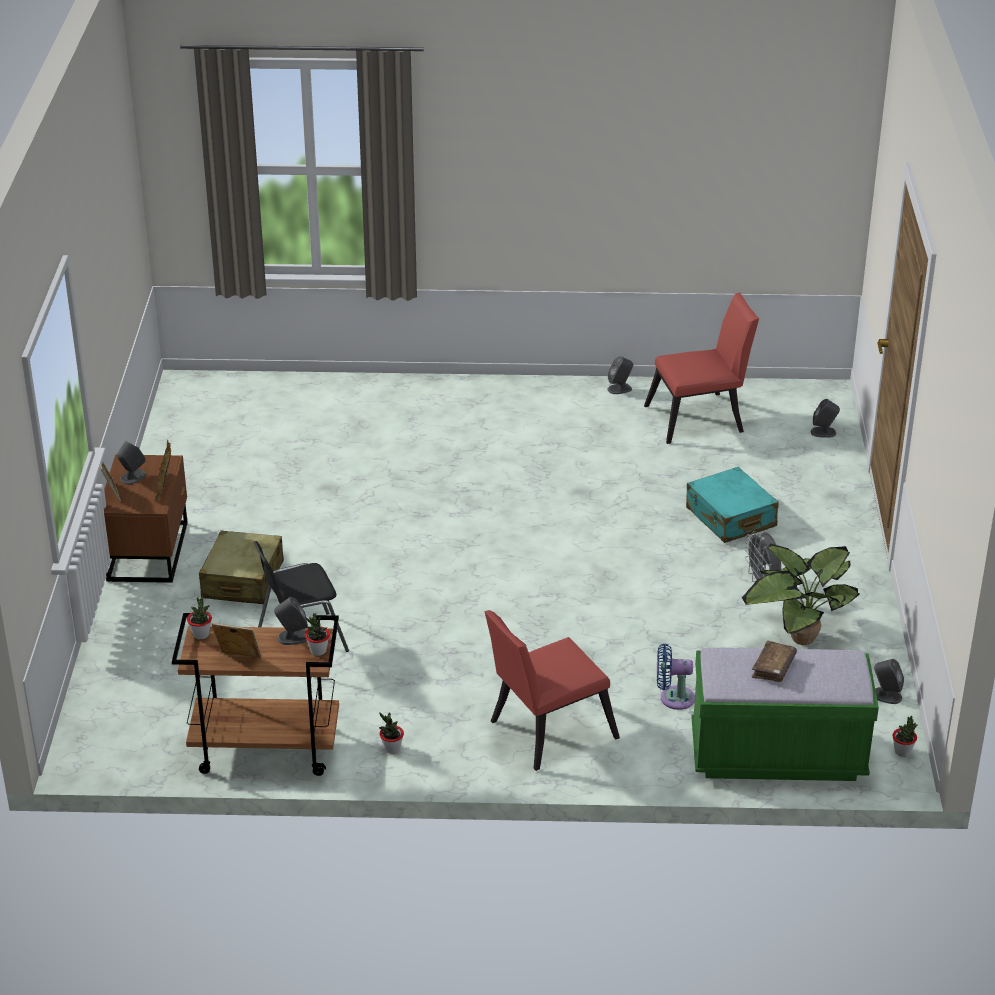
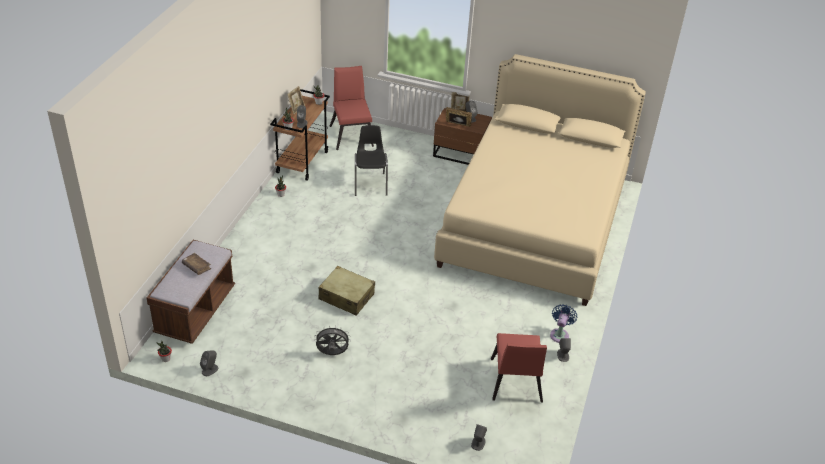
camera: 105 degrees right, 5 degrees up
beige suitcase [199,531,284,604] -> beige suitcase moved to [318,266,375,316]
red chair [484,610,620,771] -> red chair moved to [330,66,374,150]
blue fan [657,643,695,710] -> blue fan moved to [550,304,578,343]
turquoise suitcase [686,467,779,543] -> none
green bench [692,648,879,781] -> brown bench [147,240,235,344]
potted plant [742,544,860,645] -> none
none -> beige bed [434,54,646,306]

